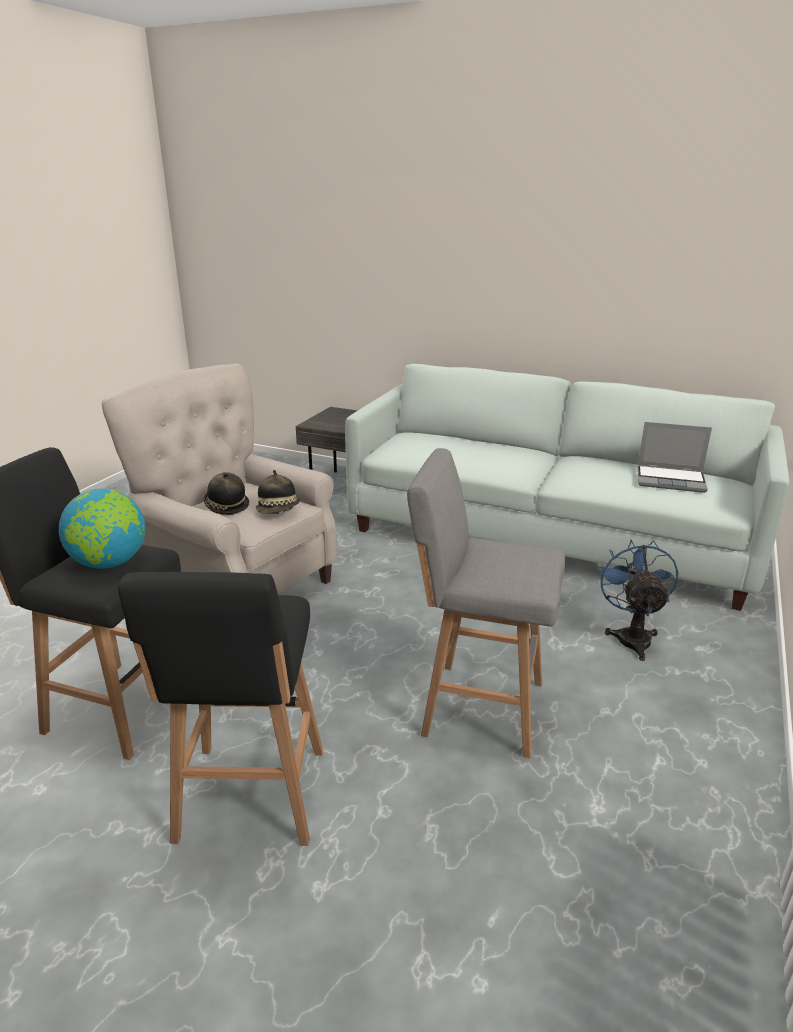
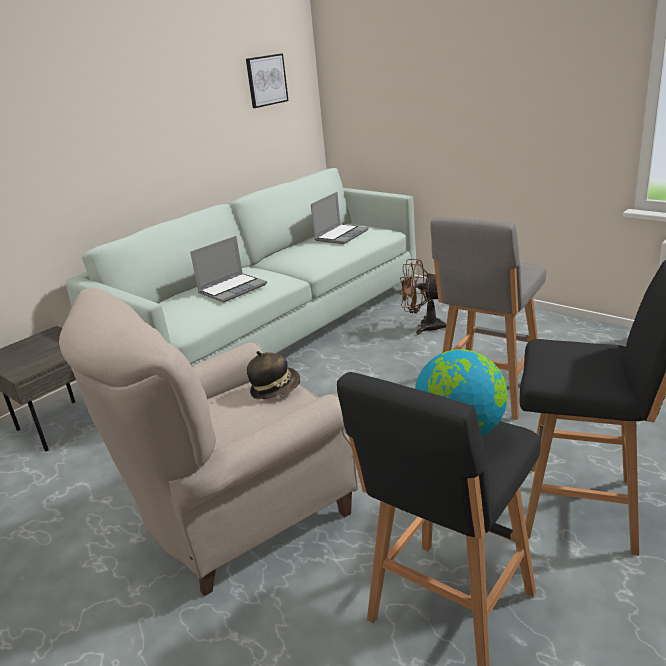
camera: 70 degrees left, 0 degrees up
hat [203,472,249,515] -> none
blue fan [598,539,678,661] -> brown fan [399,259,446,335]
none -> laptop [190,236,267,303]
none -> picture [246,54,289,108]

